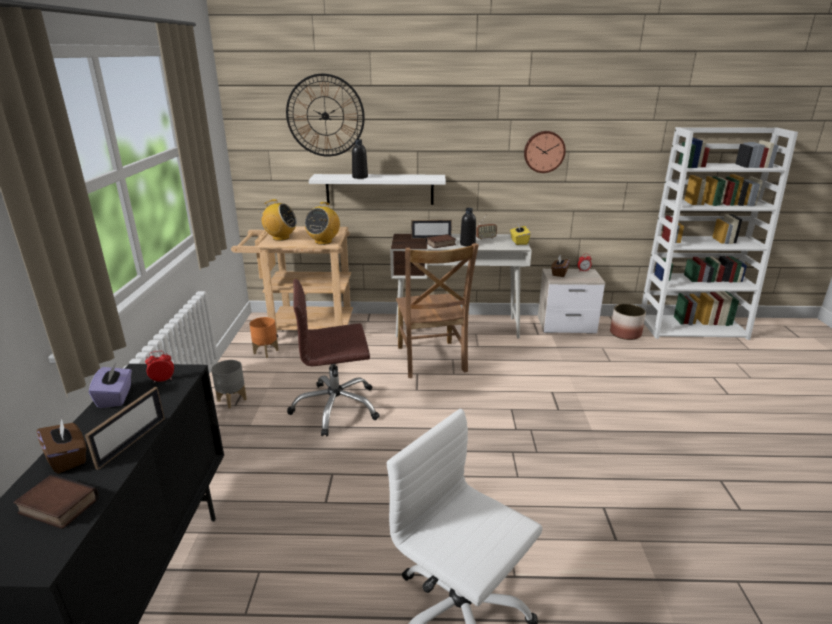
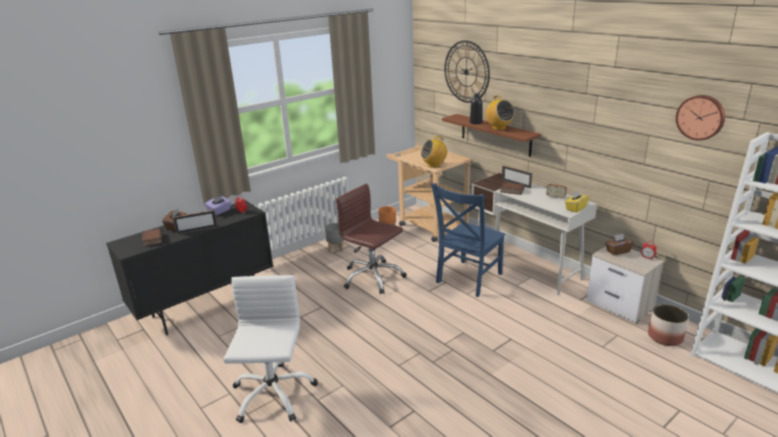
camera: 50 degrees right, 0 degrees up
radio [258,199,297,241] -> radio moved to [485,96,514,130]
white shelf [309,174,446,205] -> brown shelf [442,114,541,157]
brown chair [396,243,479,378] -> blue chair [431,183,505,297]
black bottle [460,208,476,247] -> none
wall clock [524,131,566,173] -> wall clock moved to [676,95,725,141]

